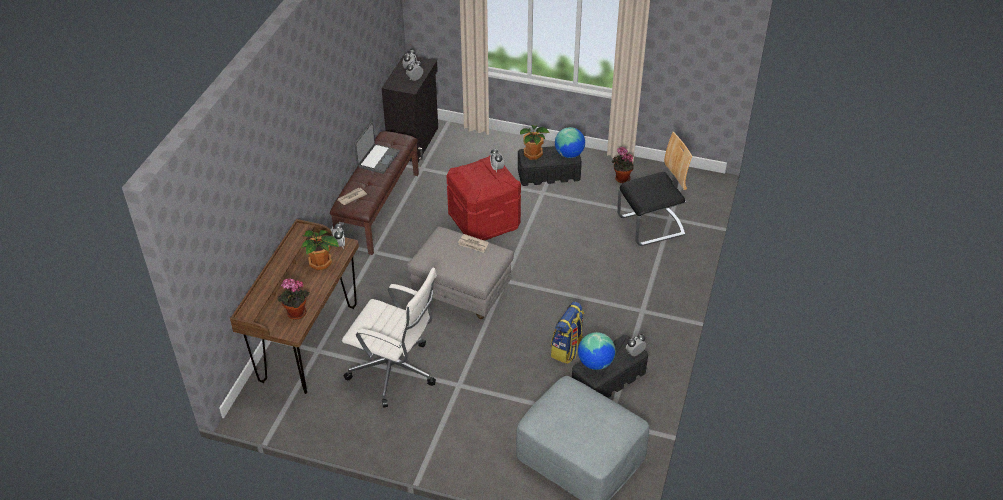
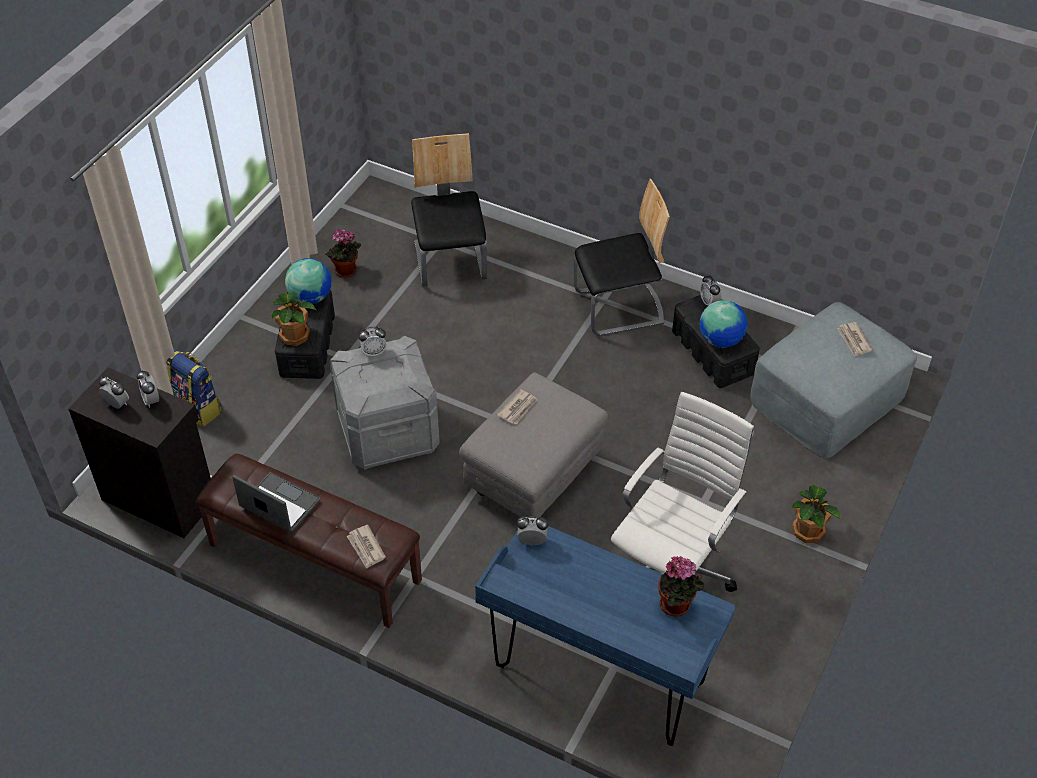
camera: 80 degrees left, 5 degrees up
brown desk [230,219,359,394] -> blue desk [475,526,735,746]
potted plant [301,230,339,270] -> potted plant moved to [792,485,840,543]
red storage box [446,155,521,241] -> grey storage box [330,336,440,470]
backpack [551,302,584,364] -> backpack moved to [167,349,222,427]
none -> chair [574,179,670,336]
none -> newspaper [837,322,872,357]

